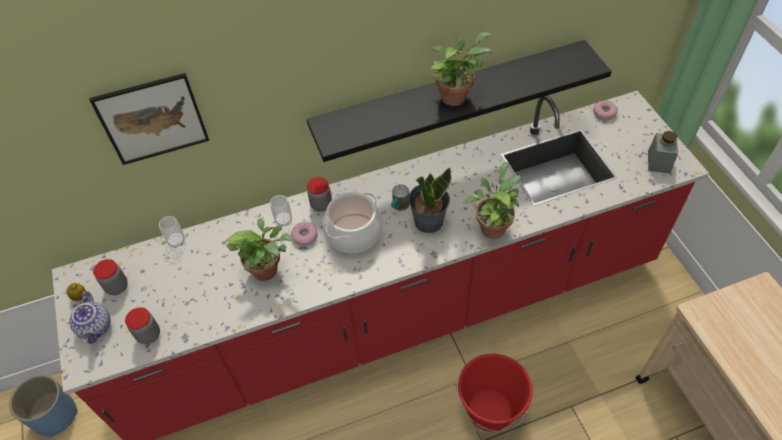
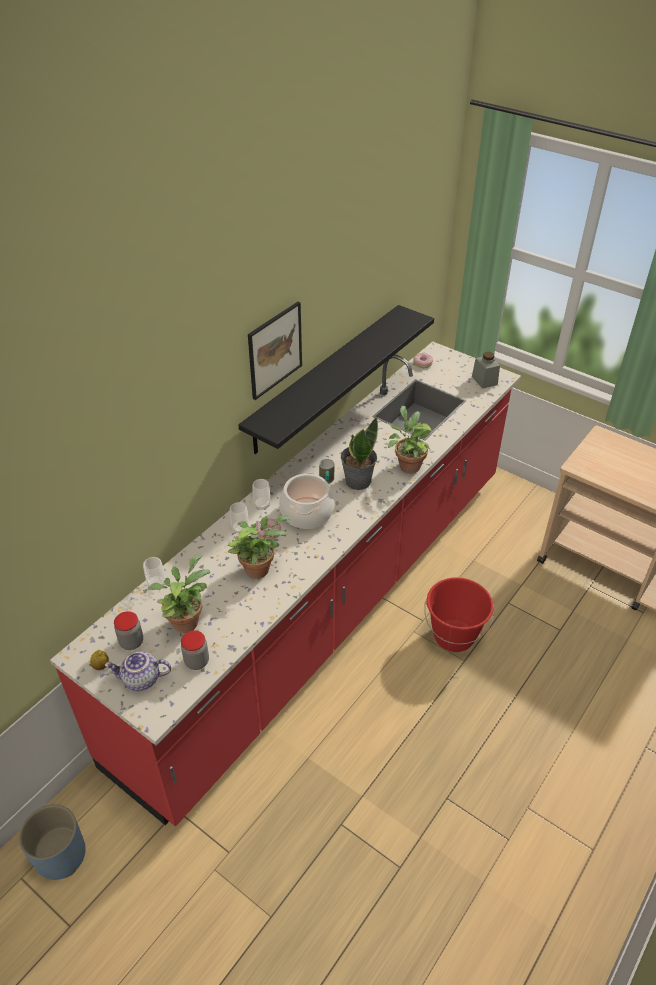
camera: 35 degrees left, 10 degrees down
teapot [69,291,111,344] -> teapot turned 135 degrees clockwise [105,652,171,691]
picture [89,73,209,165] -> picture moved to [248,301,302,400]
jar [307,177,332,212] -> cup [253,479,270,510]
potted plant [431,32,492,106] -> potted plant moved to [148,554,210,633]

